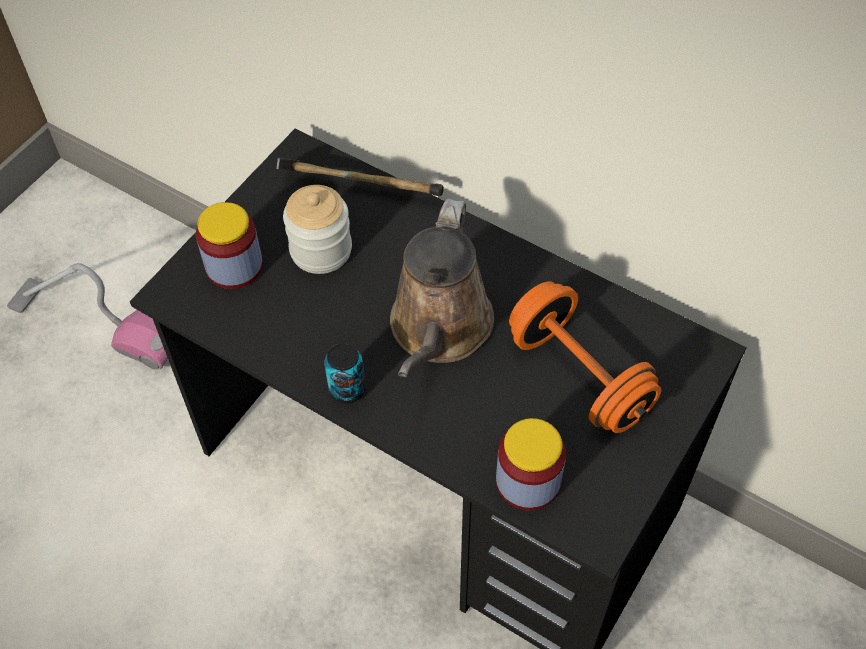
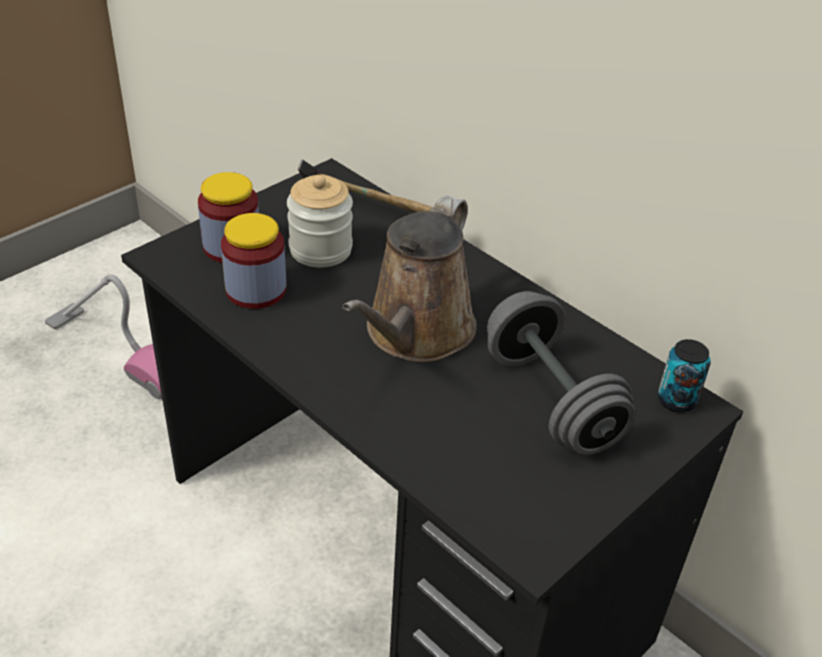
camera: 10 degrees right, 15 degrees down
can [324,343,366,404] -> can moved to [658,339,711,413]
jar [496,418,566,510] -> jar moved to [221,213,286,309]
orange dumbbell [509,281,661,433] -> grey dumbbell [487,291,635,455]

